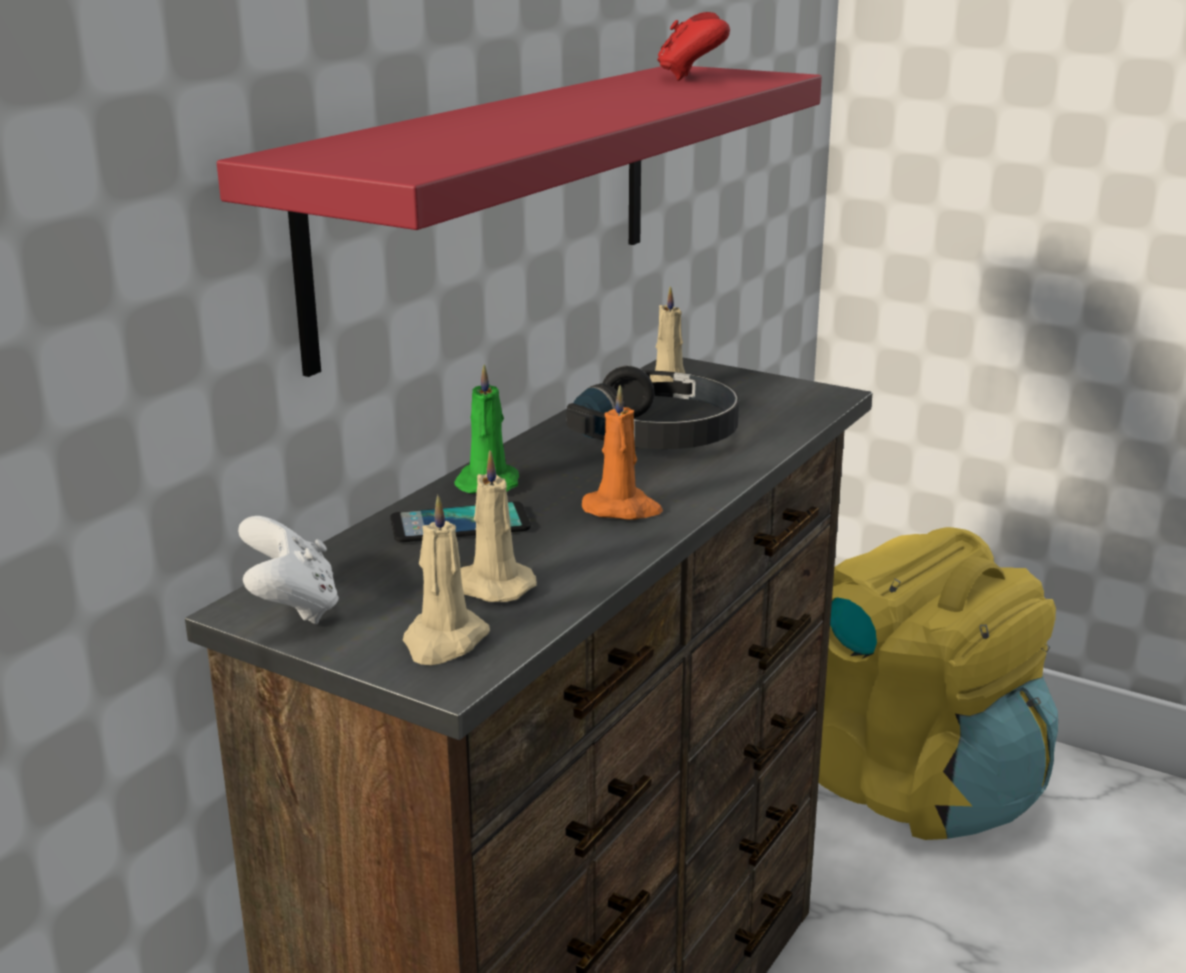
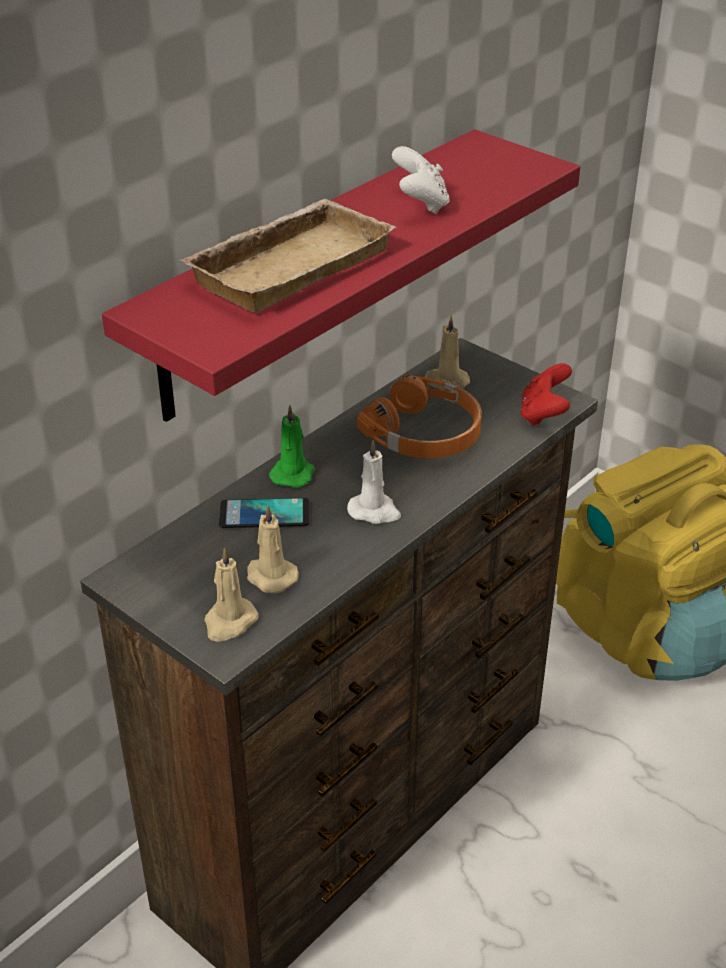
camera: 10 degrees right, 15 degrees up
white game controller [238,516,339,624] -> white game controller moved to [392,146,450,214]
black headphones [567,366,739,449] -> orange headphones [357,375,482,458]
orange candle [582,385,663,520] -> white candle [347,440,401,524]
red game controller [657,12,730,81] -> red game controller moved to [520,363,572,426]
none -> beige tray [179,199,396,313]

